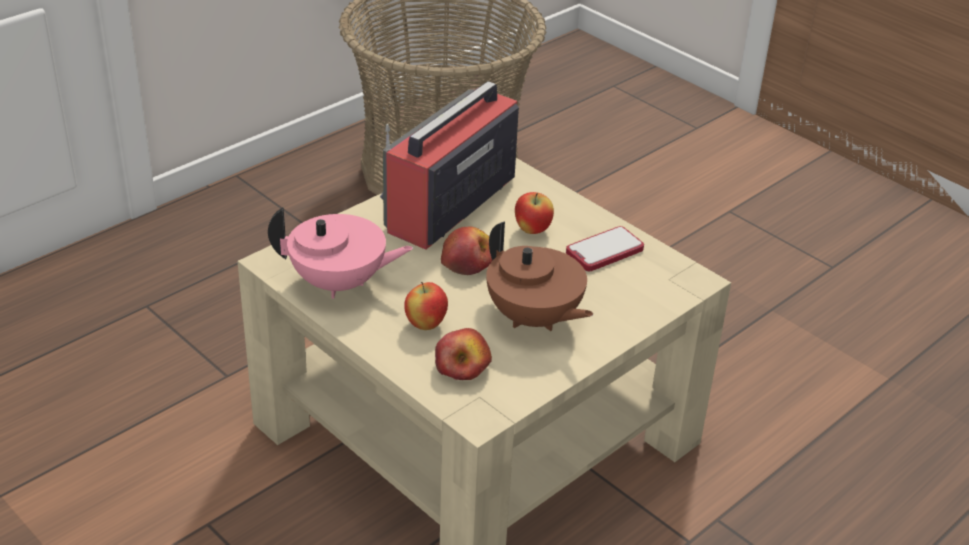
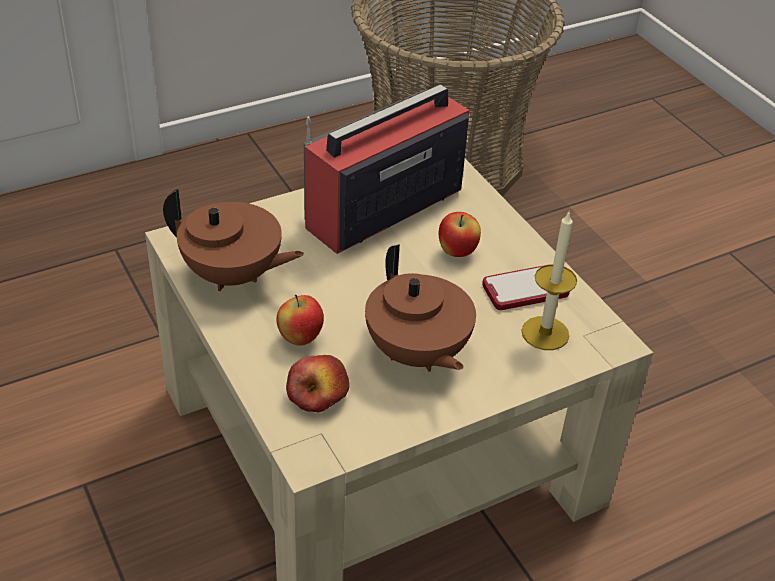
camera: 15 degrees right, 5 degrees up
pink teapot [268,207,413,299] -> brown teapot [163,189,304,291]
apple [441,227,492,275] -> none
none -> candle [521,212,577,350]

